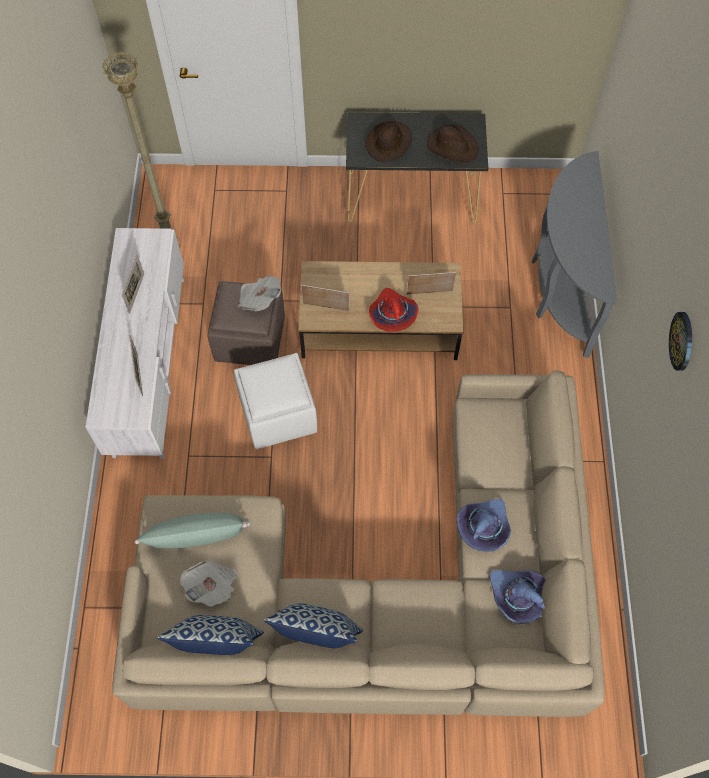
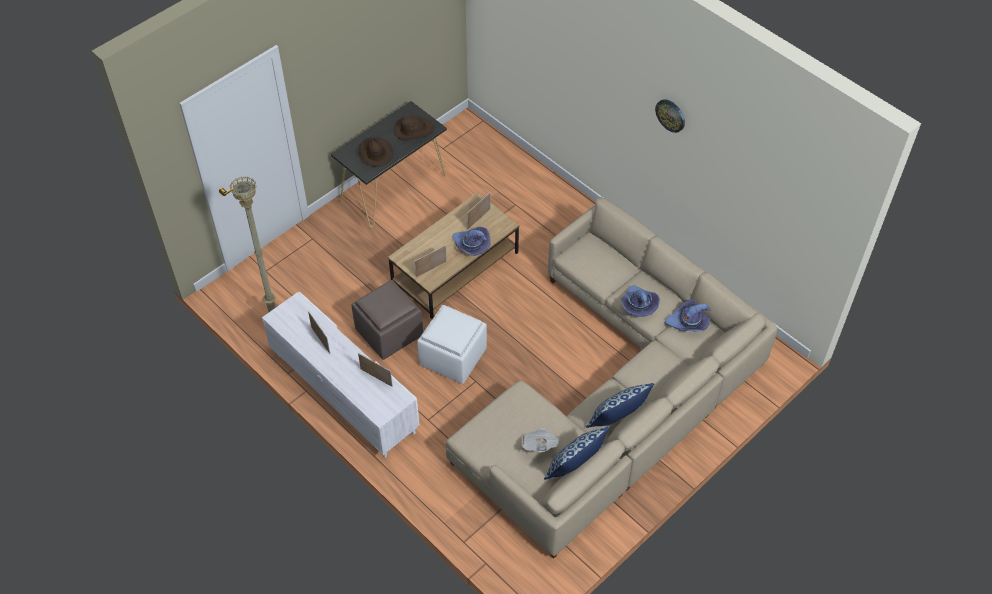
camera: 45 degrees left, 10 degrees down
green pillow [135,513,250,549] -> none
newspaper [238,275,281,311] -> none
red hat [369,288,419,332] -> purple hat [452,227,491,256]
grey console table [531,151,617,358] -> none

